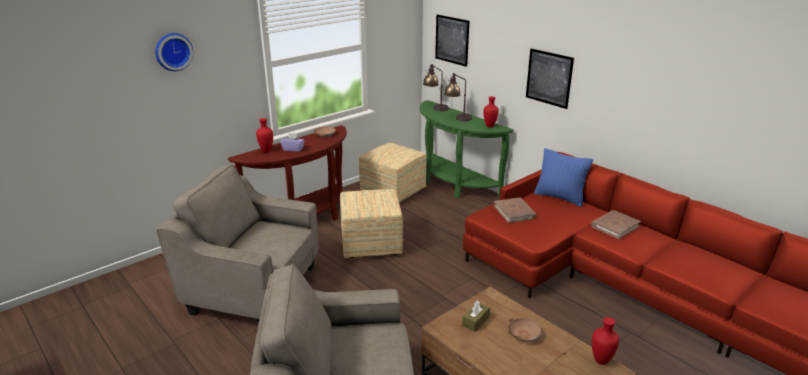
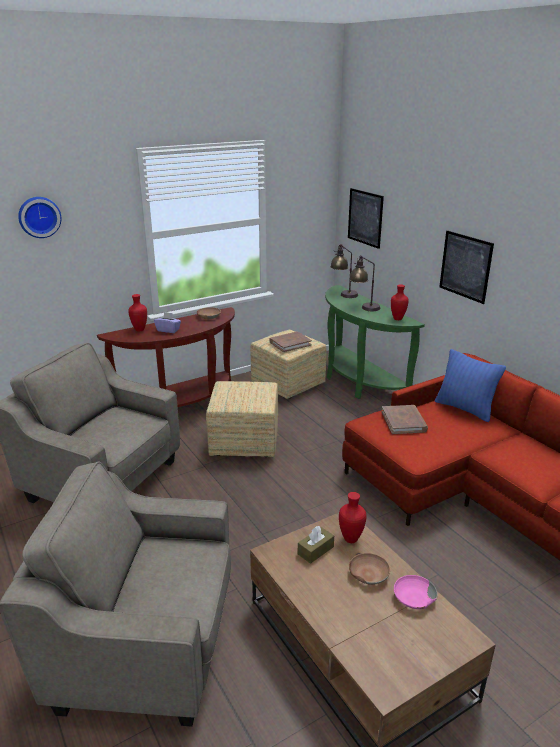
camera: 10 degrees right, 0 degrees up
brown book [591,210,641,239] -> brown book moved to [269,332,312,352]
red vase [592,317,619,365] -> red vase moved to [339,492,366,543]
none -> pink bowl [394,575,438,609]

